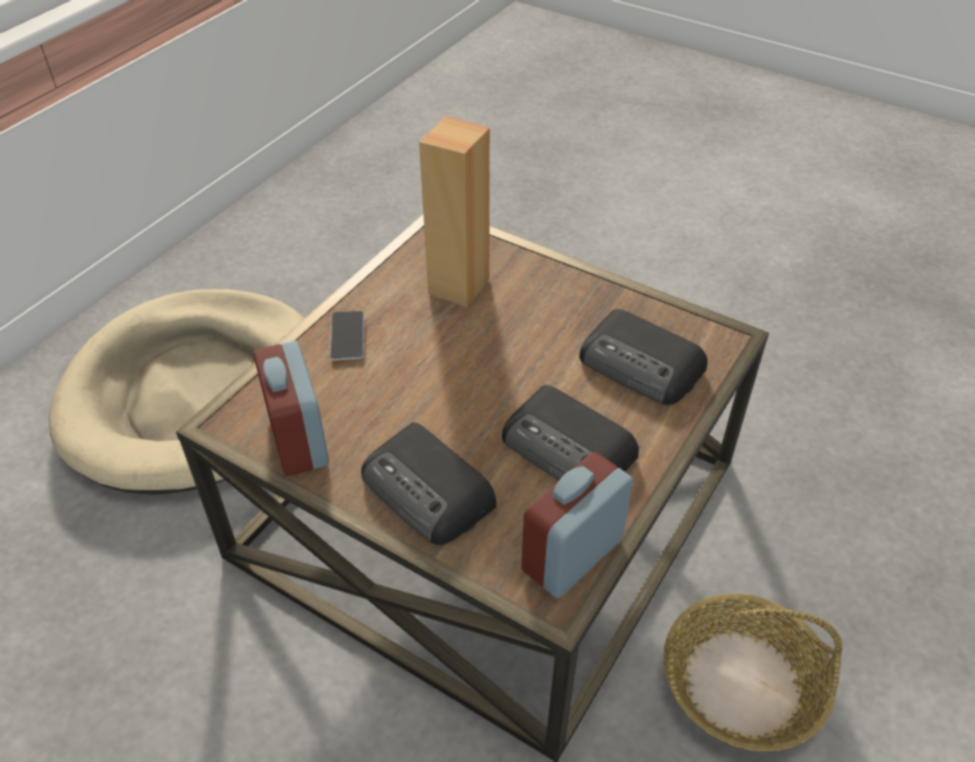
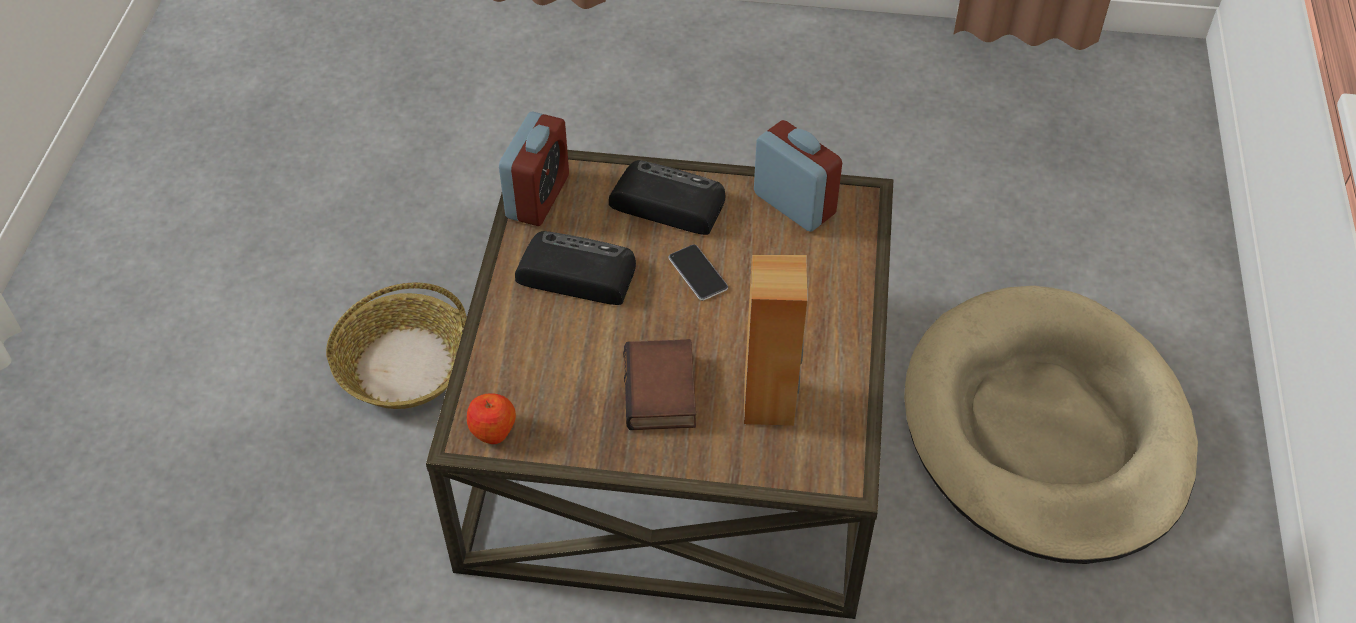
camera: 155 degrees right, 5 degrees up
phone [330,311,365,360] -> phone moved to [669,245,728,301]
radio [579,309,708,405] -> none
none -> apple [467,393,516,444]
none -> book [623,339,696,430]

